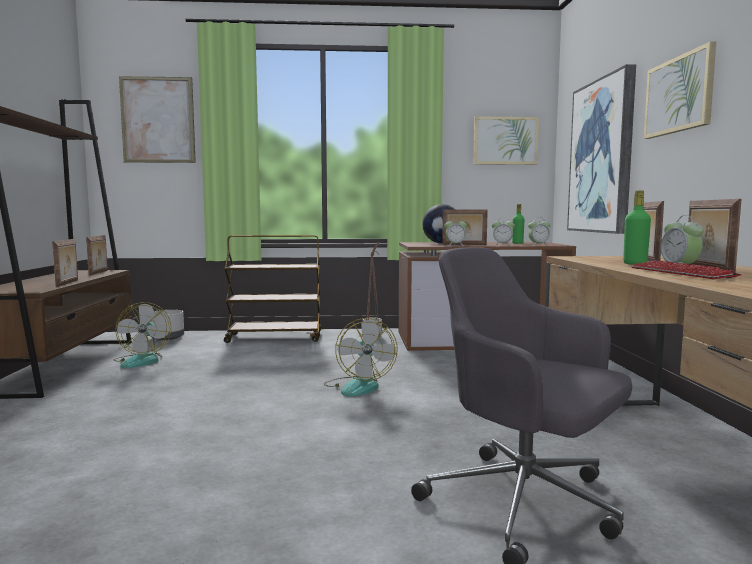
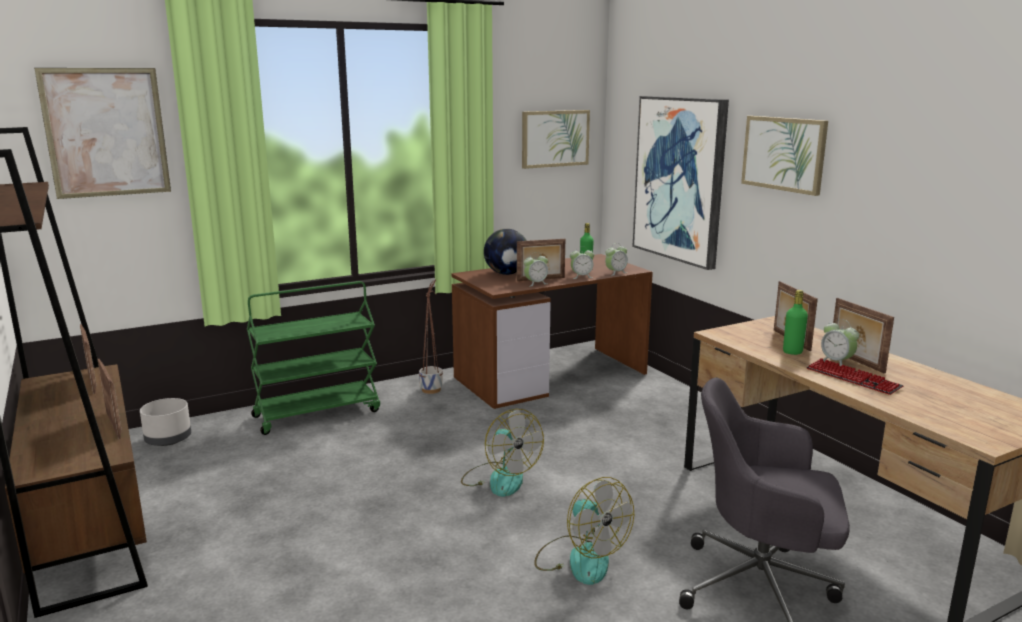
camera: 25 degrees left, 10 degrees up
fan [113,302,171,368] -> fan moved to [534,477,634,585]
brown cart [224,235,321,343] -> green cart [247,281,380,435]

